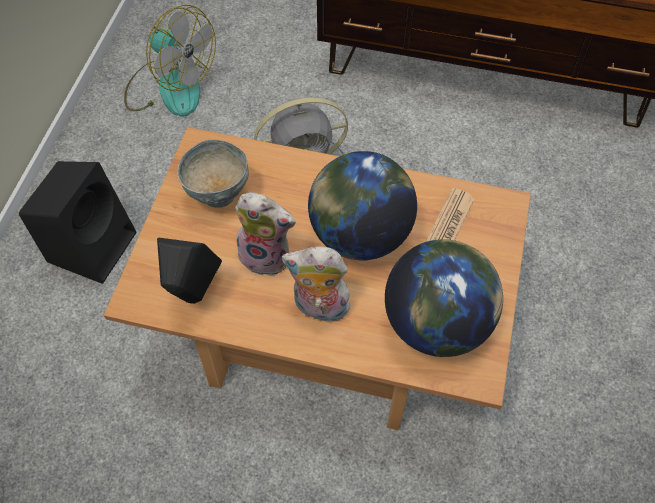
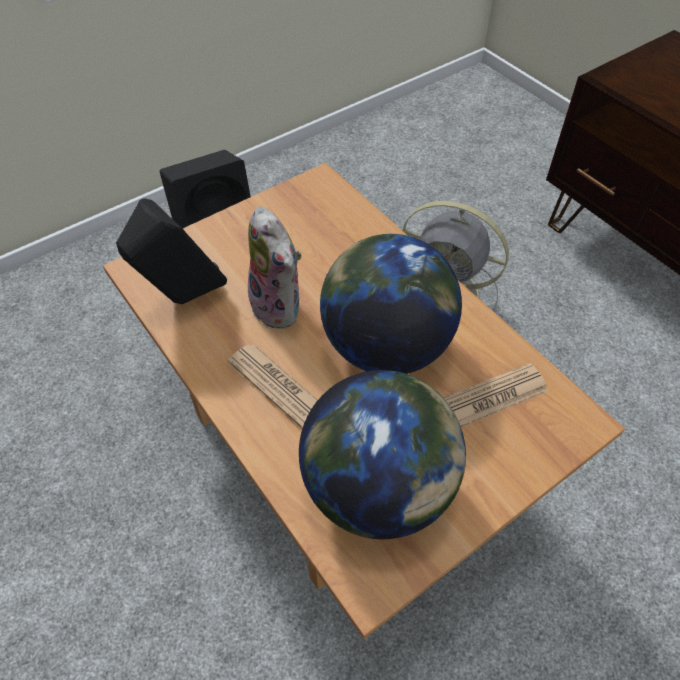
camera: 40 degrees right, 5 degrees down
fan [124,5,216,117] -> none
grey bowl [177,140,249,208] -> none
plush toy [282,246,353,322] -> newspaper [228,344,317,429]

